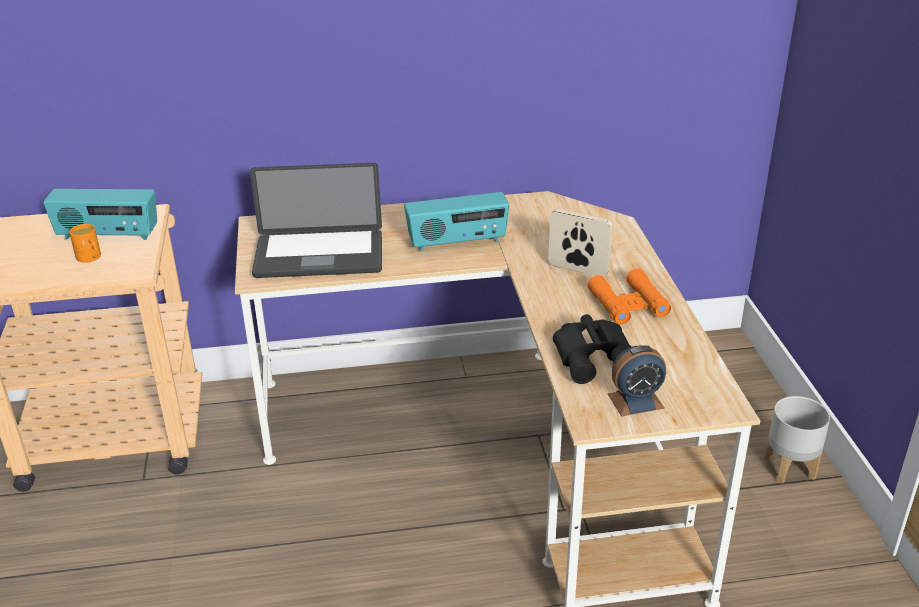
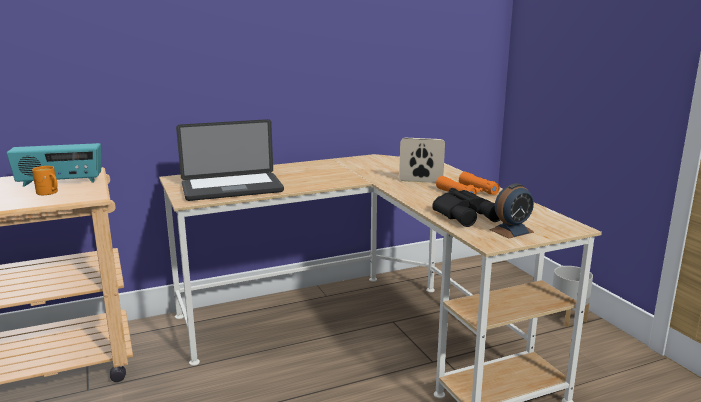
camera: 15 degrees left, 15 degrees down
radio [404,192,509,251] -> none

